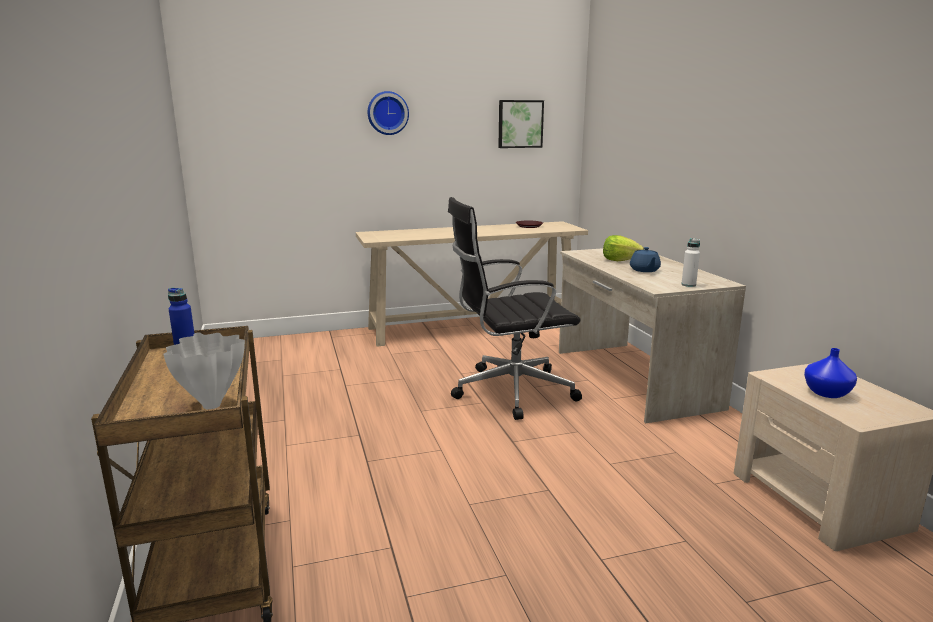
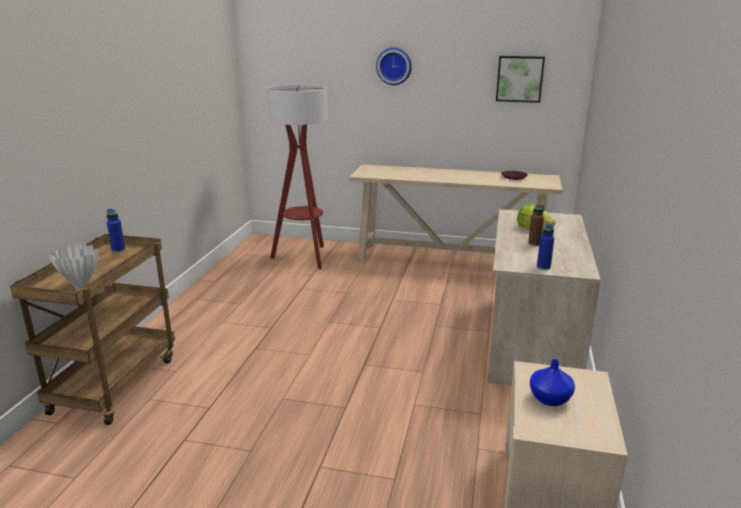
camera: 30 degrees right, 5 degrees up
black office chair [448,197,582,420] -> none
blue teapot [630,247,661,272] -> brown bottle [528,204,544,246]
white bottle [681,238,700,287] -> blue bottle [537,224,554,270]
none -> floor lamp [267,84,328,269]

